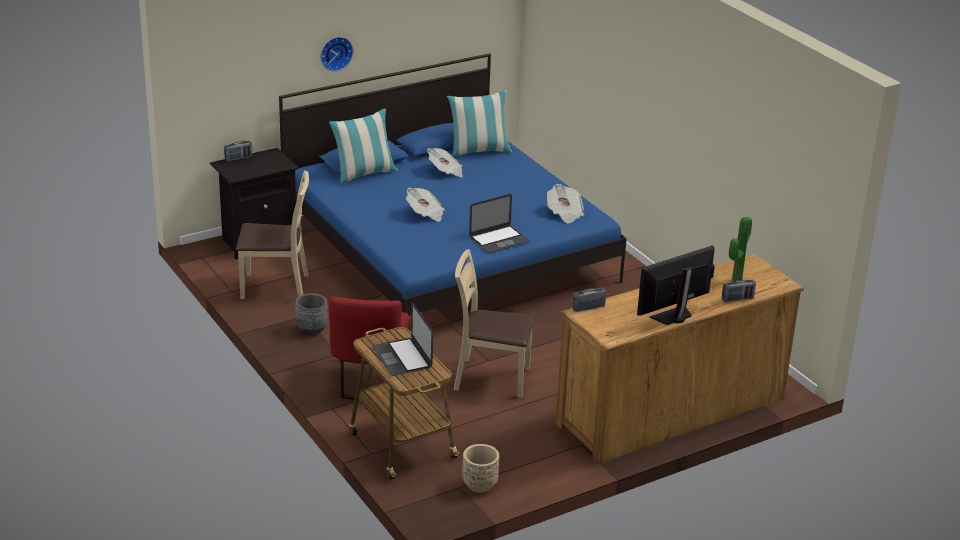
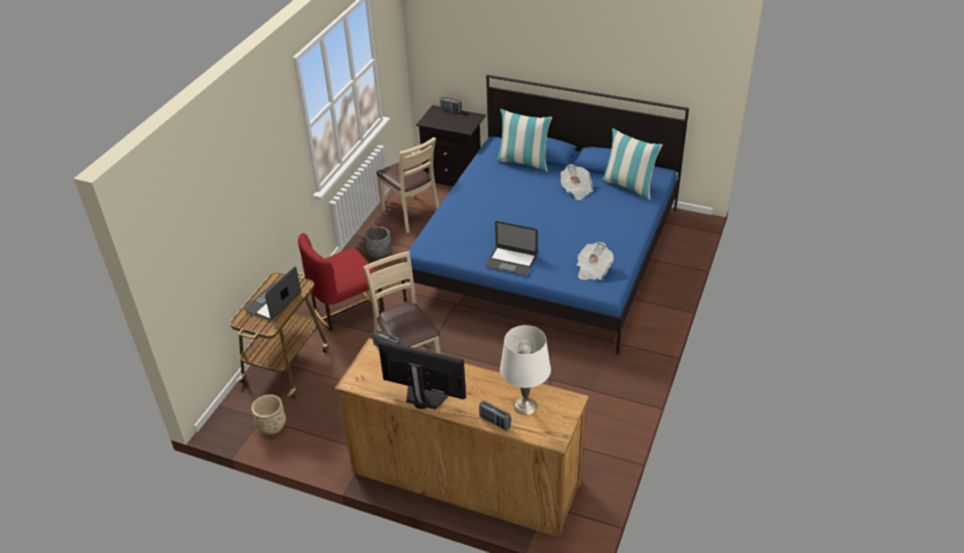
camera: 55 degrees right, 10 degrees up
wall clock [320,37,354,72] -> none
newspaper [406,188,445,222] -> none
potted plant [729,217,752,282] -> white table lamp [500,325,551,415]

